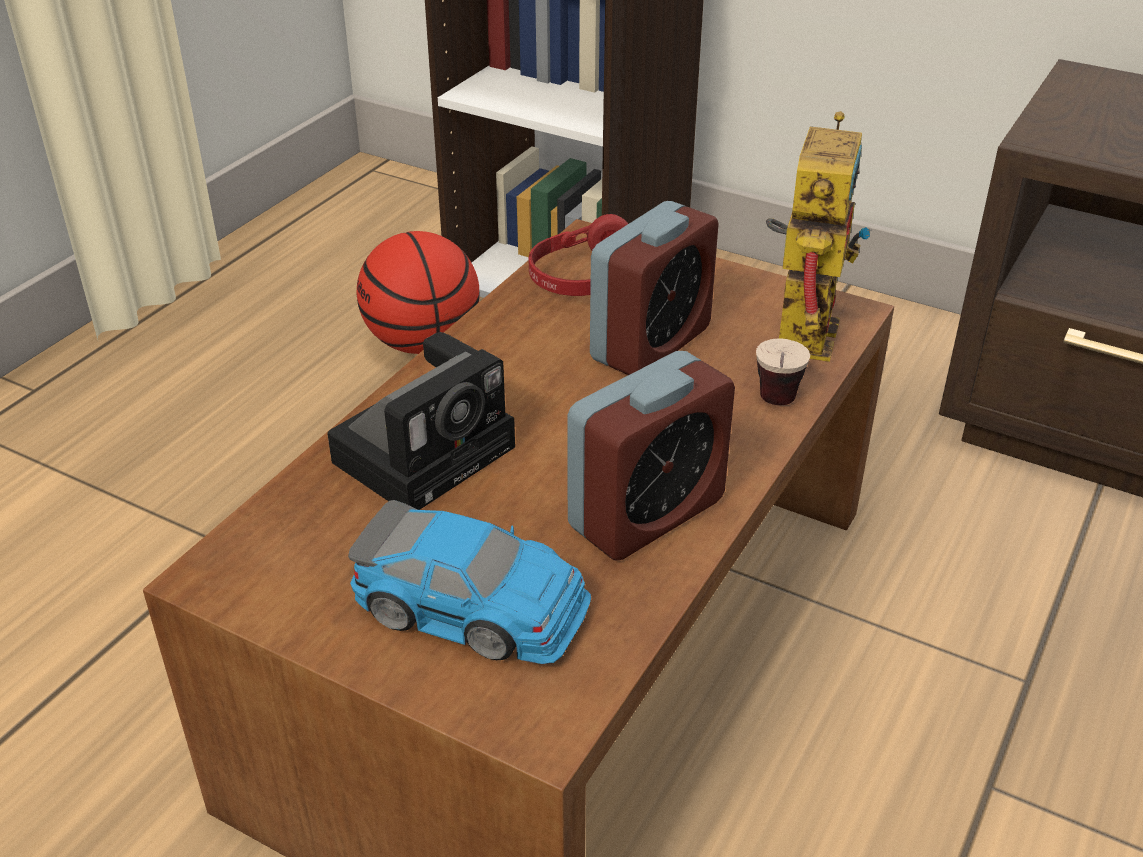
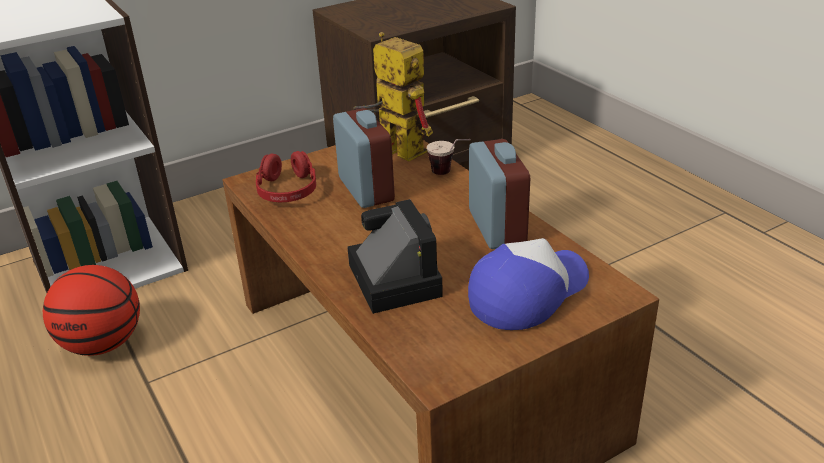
camera: 60 degrees left, 5 degrees down
toy car [348,500,591,664] -> cap [468,238,589,330]

